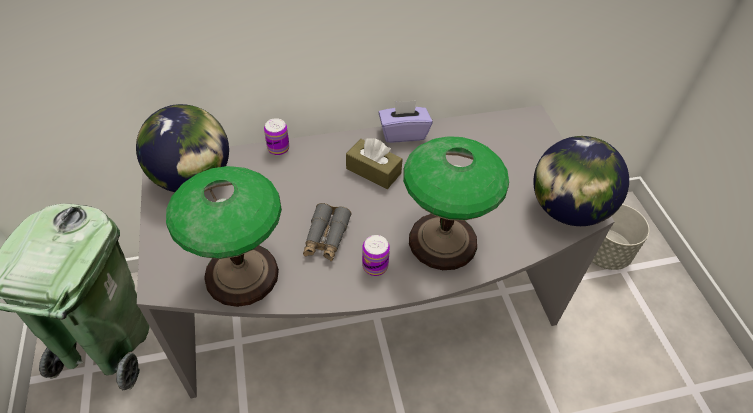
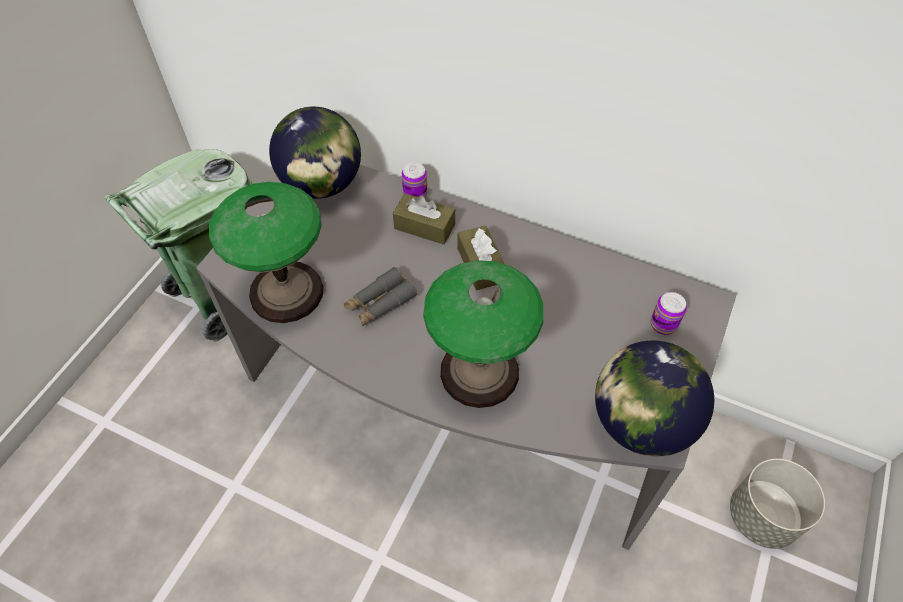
camera: 40 degrees right, 5 degrees up
can [362,235,390,276] -> can moved to [651,292,687,335]
purple tissue box [379,100,432,143] -> none
none -> brown tissue box [393,193,455,245]

